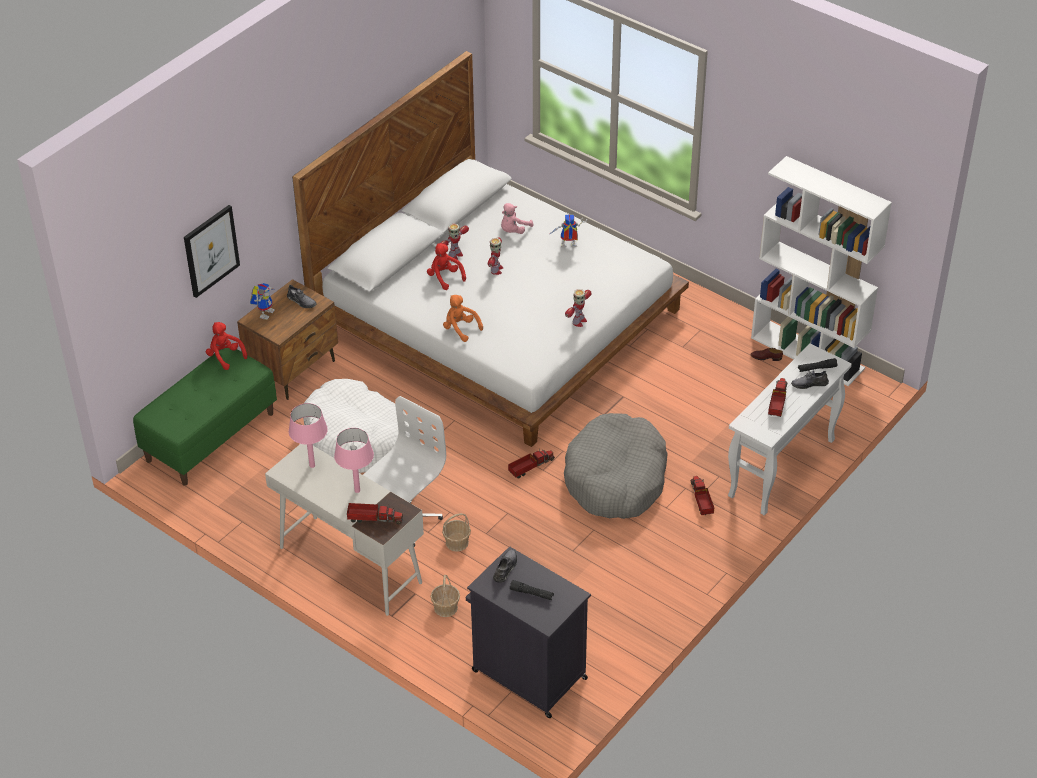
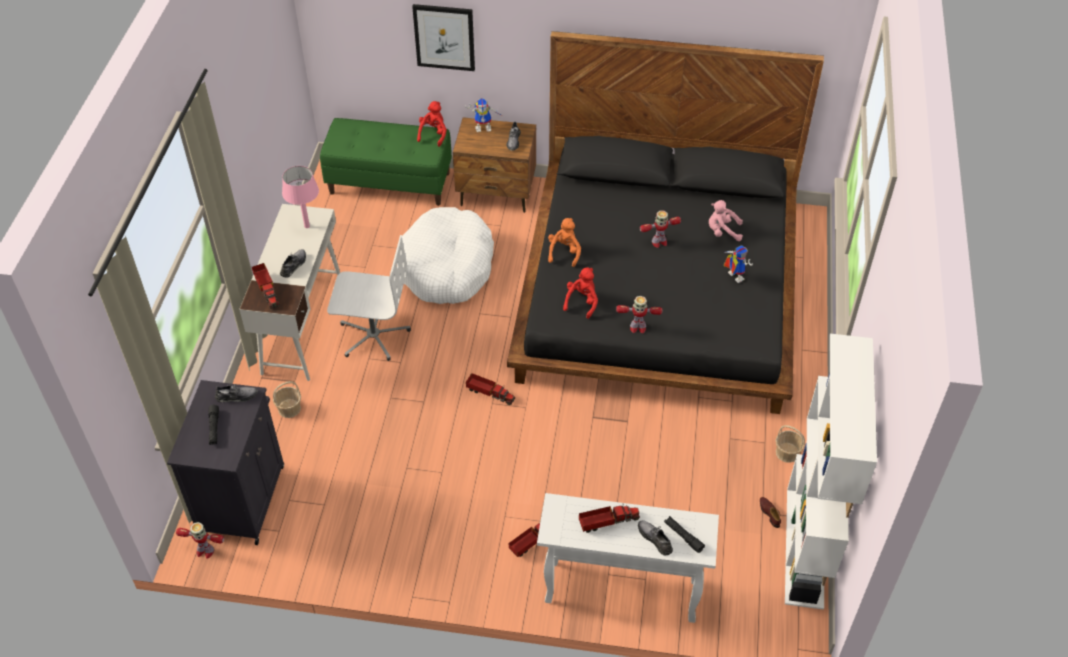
camera: 60 degrees right, 5 degrees up
white bed [292,51,689,447] -> black bed [507,31,824,414]
pink table lamp [334,428,374,493] -> grey shoe [280,249,306,278]
red plush toy [427,243,466,290] -> red plush toy moved to [563,268,598,319]
toy robot [441,223,469,260] -> toy robot moved to [176,522,224,558]
basket [442,513,471,552] -> basket moved to [775,425,805,463]
grey dog bed [564,413,668,519] -> none

